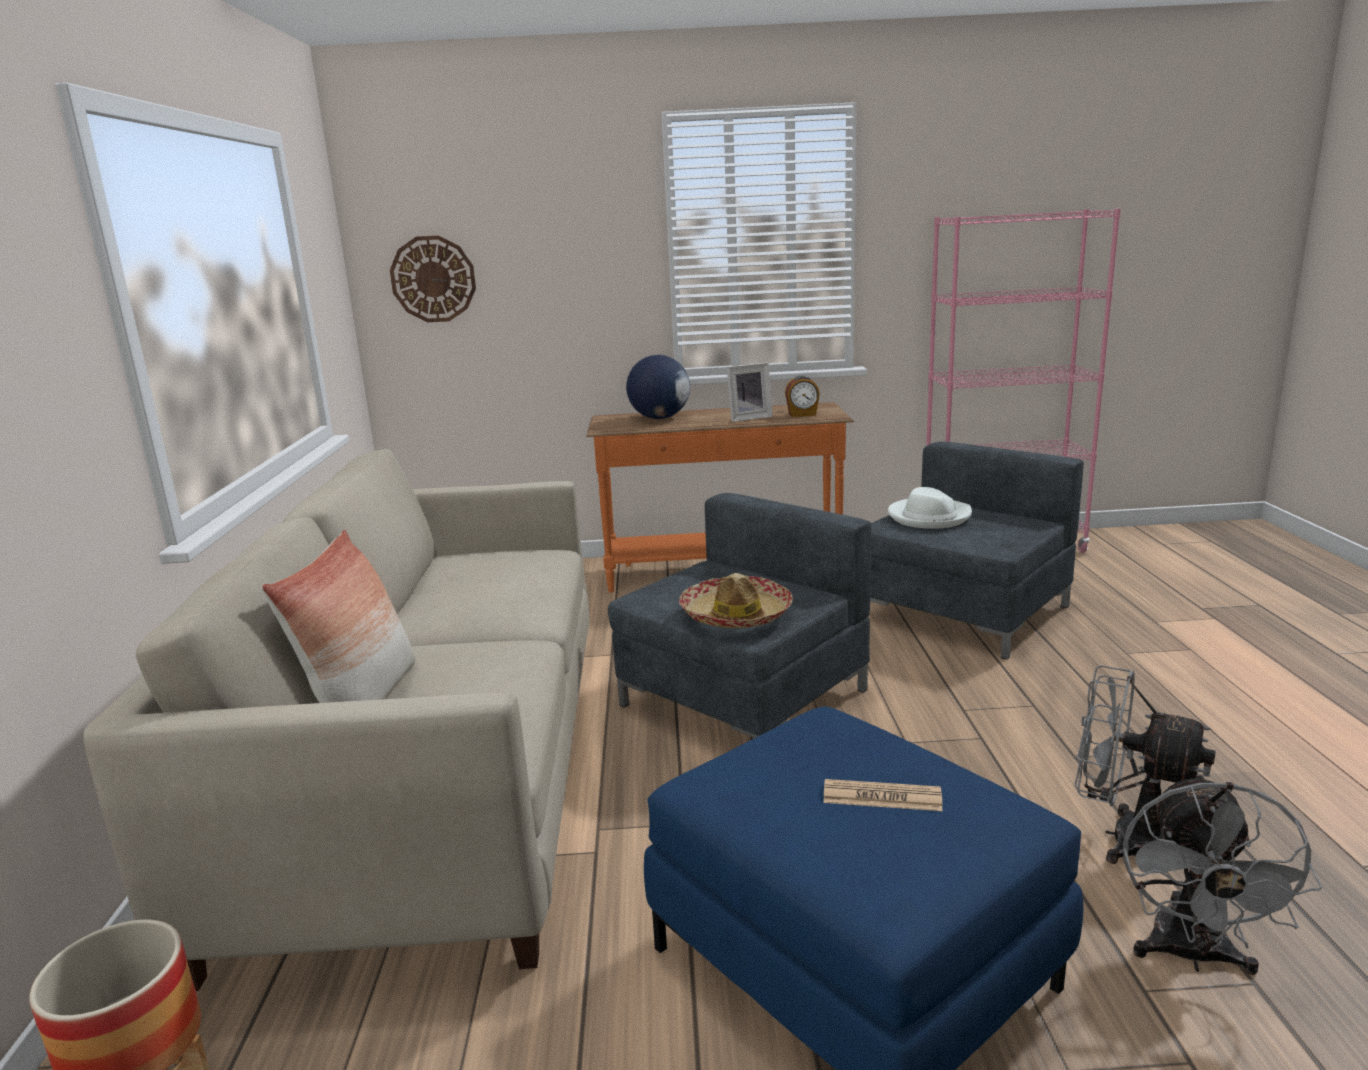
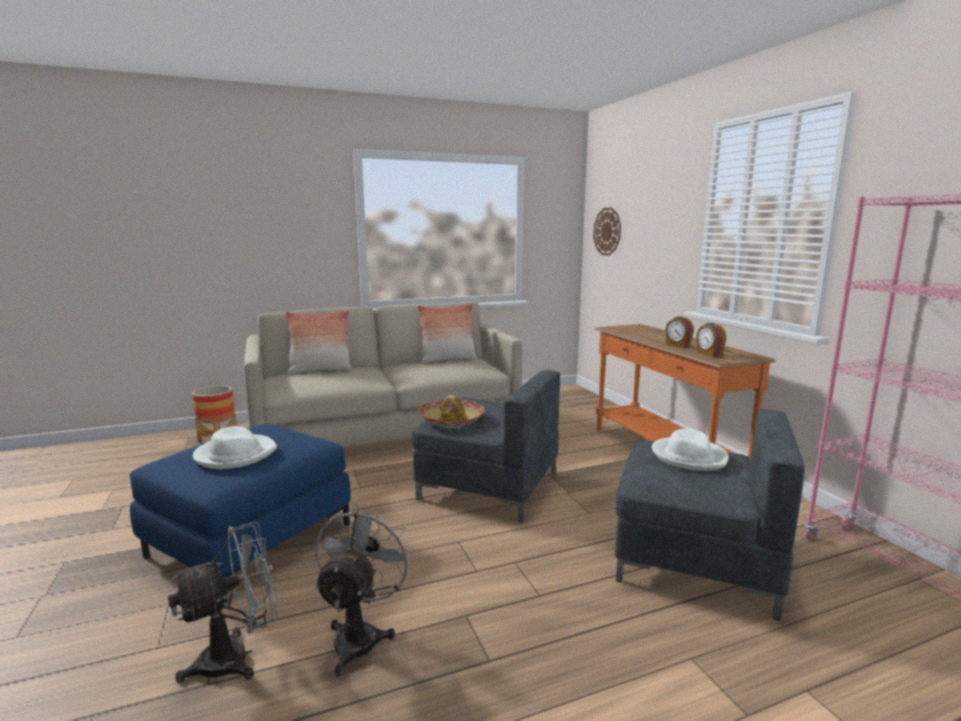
camera: 70 degrees right, 5 degrees down
globe [626,355,690,419] -> none
picture frame [727,362,773,422] -> alarm clock [665,316,694,348]
newspaper [823,779,943,811] -> white hat [193,426,277,469]
grey fan [1123,773,1323,975] -> grey fan turned 150 degrees clockwise [168,522,278,683]
none -> pillow [417,304,478,364]

